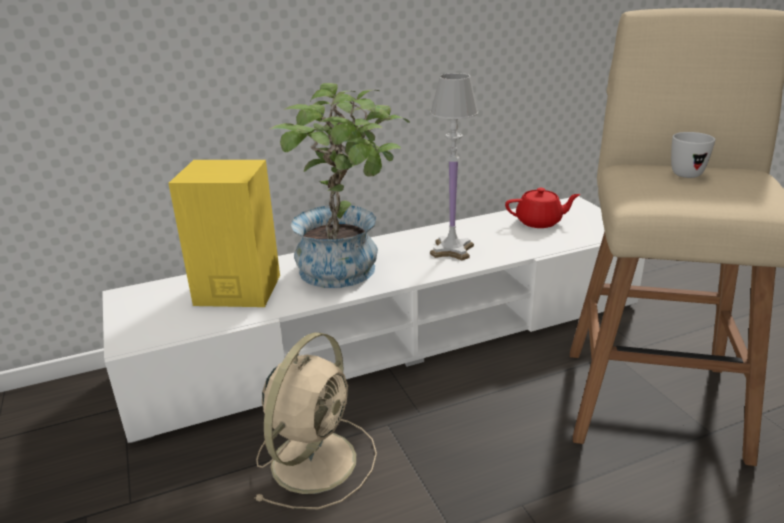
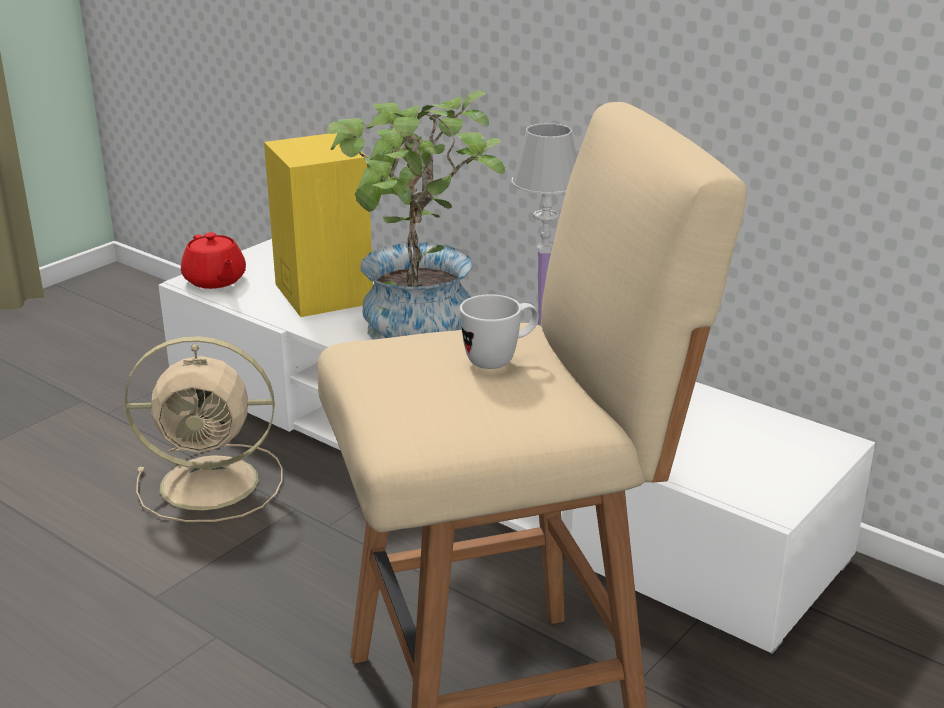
camera: 60 degrees right, 0 degrees up
red teapot [505,188,581,228] -> red teapot moved to [181,232,246,289]

